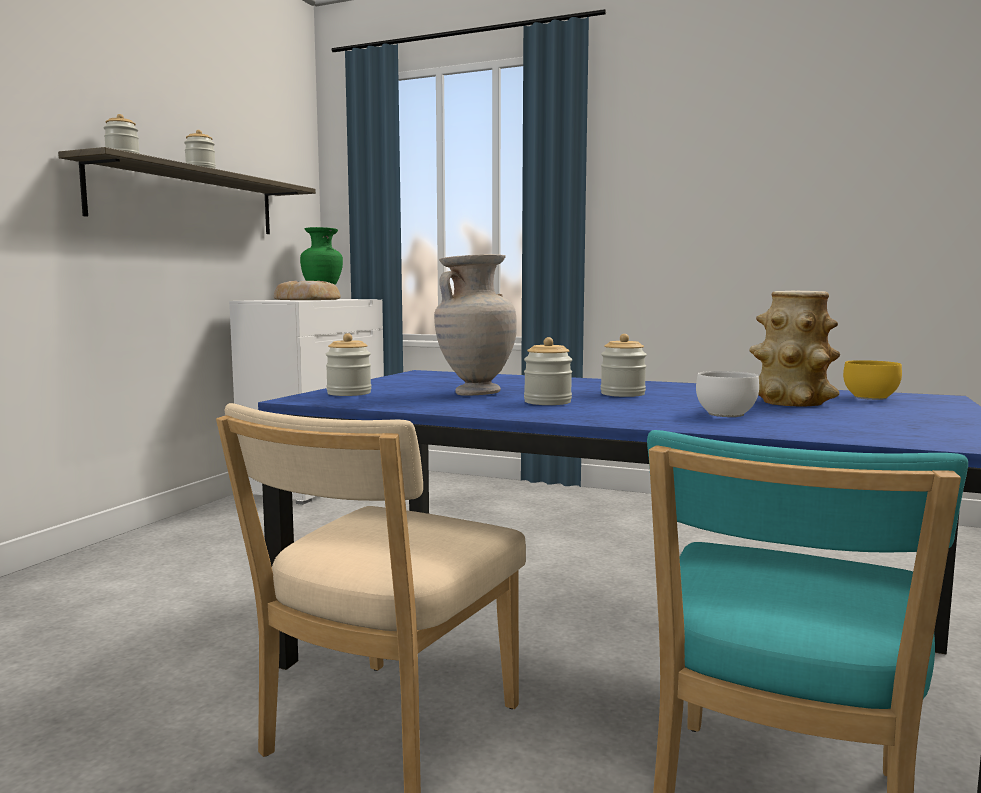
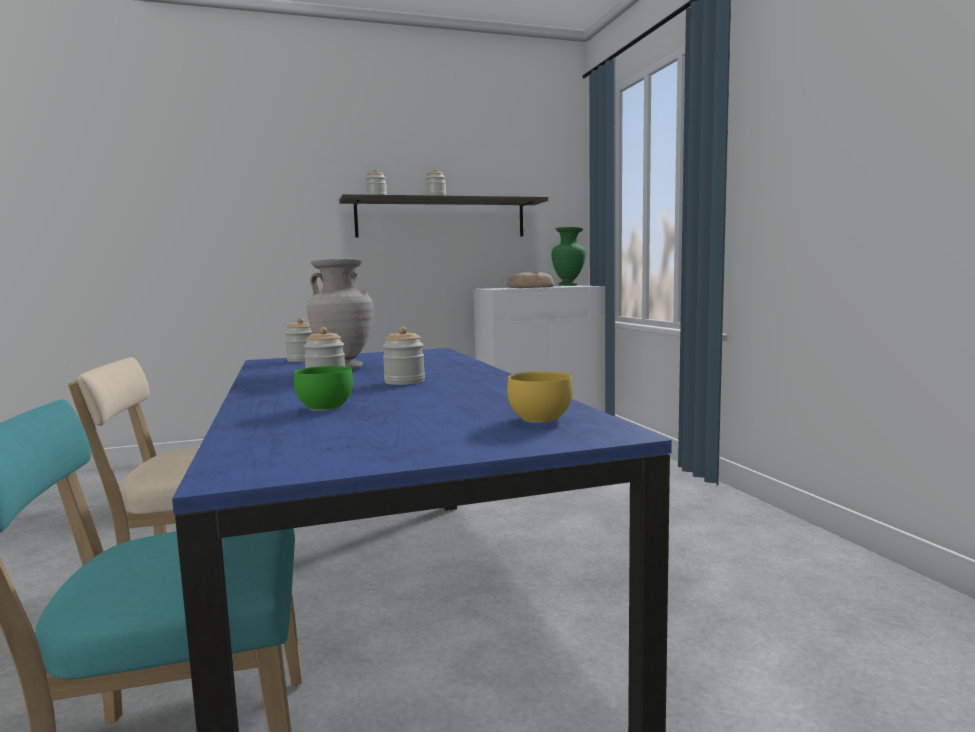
camera: 50 degrees right, 0 degrees up
white bowl [696,371,759,417] -> green bowl [294,366,353,411]
vase [749,291,840,406] -> none

